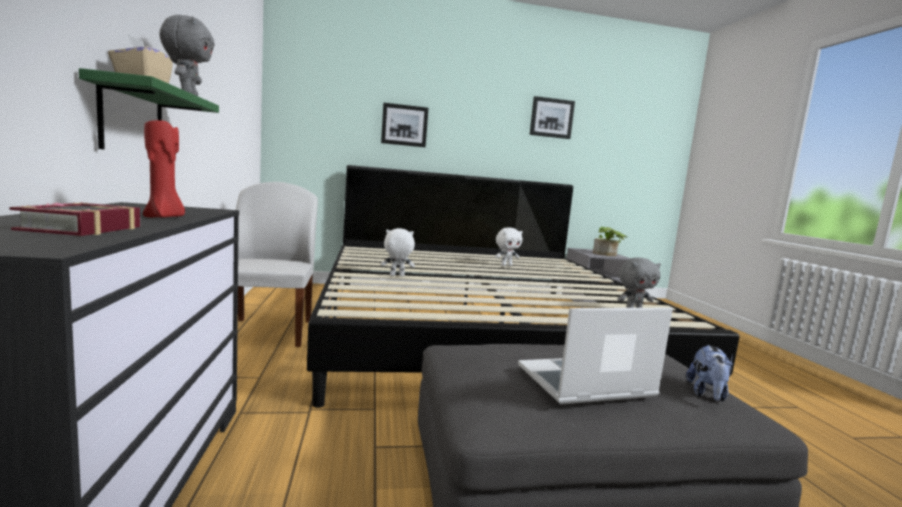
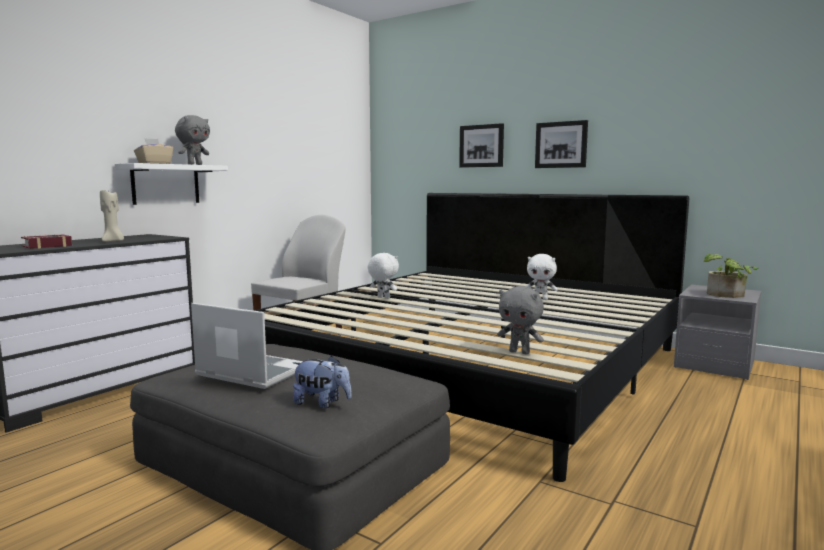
camera: 45 degrees right, 0 degrees up
green shelf [79,68,219,149] -> white shelf [115,163,228,205]
red candle [143,119,185,218] -> beige candle [100,190,124,242]
picture [530,96,575,139] -> picture moved to [535,120,588,168]
plush toy [686,345,733,402] -> plush toy turned 135 degrees counterclockwise [293,356,352,408]

